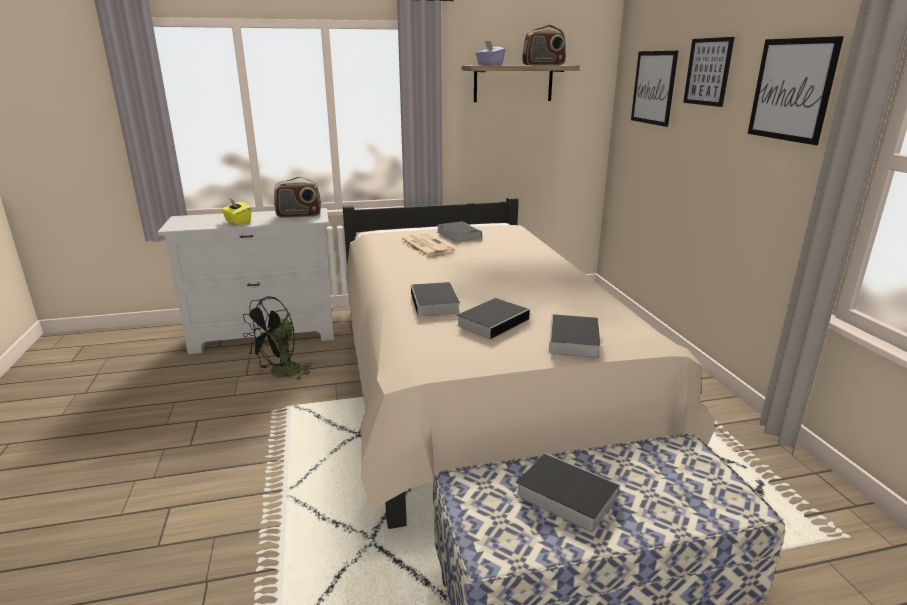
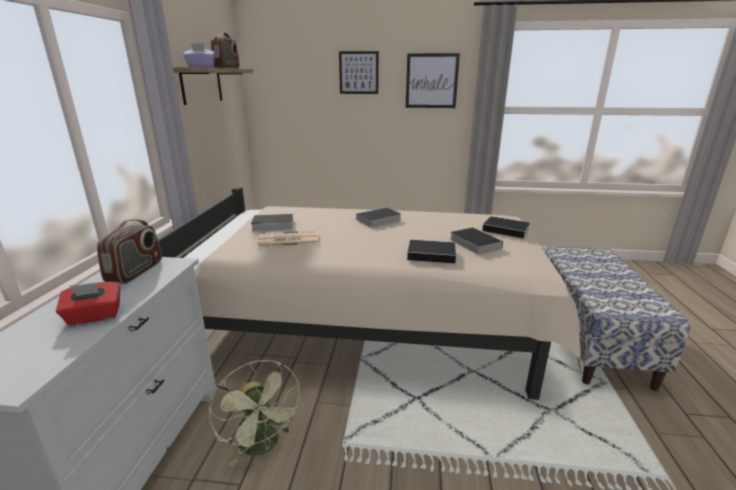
camera: 70 degrees left, 0 degrees up
yellow tissue box [221,198,251,225] -> red tissue box [56,282,120,326]
black fan [243,296,312,380] -> green fan [209,360,303,467]
book [516,453,620,532] -> book moved to [351,207,401,228]
picture [631,51,678,127] -> none

